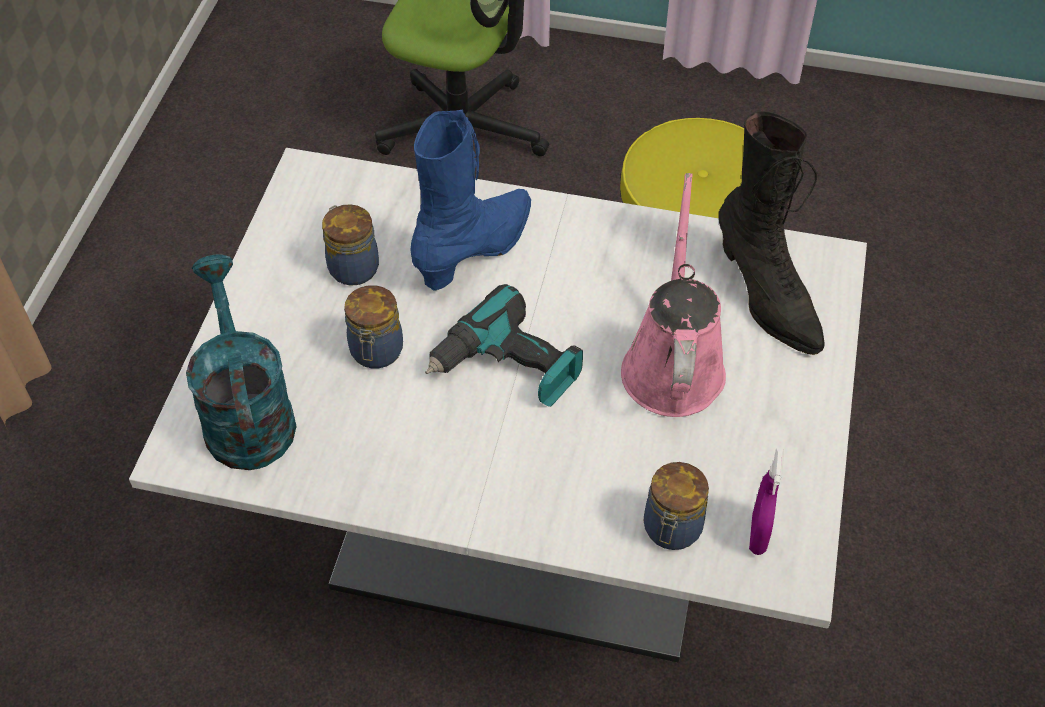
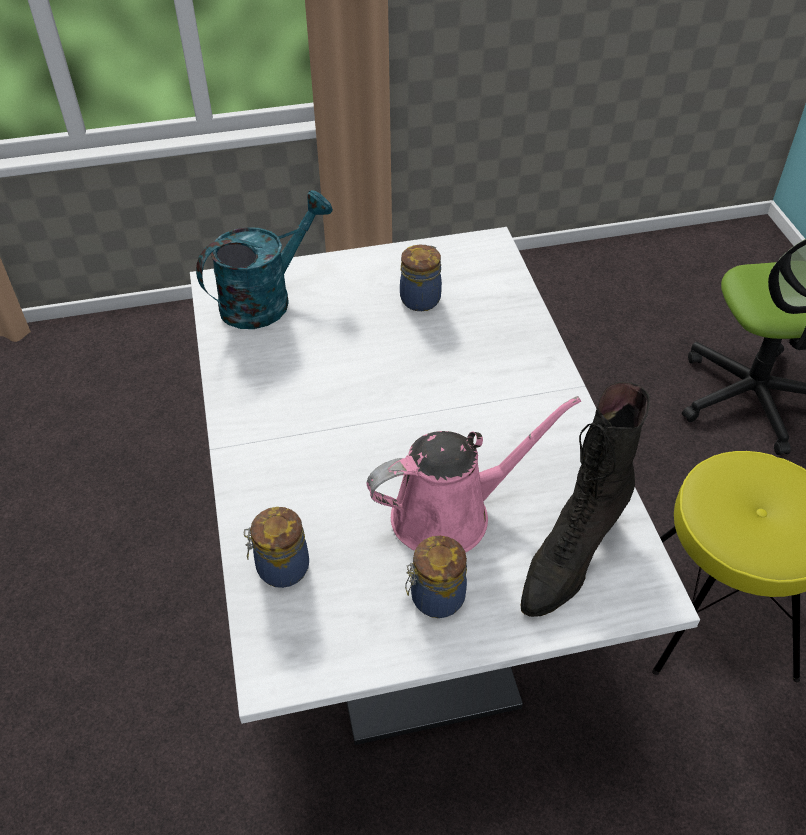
camera: 65 degrees right, 5 degrees down
jar [344,285,403,368] -> jar moved to [405,536,467,618]
blue boot [410,110,531,290] -> none
power drill [425,284,583,407] -> none
purple spray bottle [749,448,784,555] -> none

